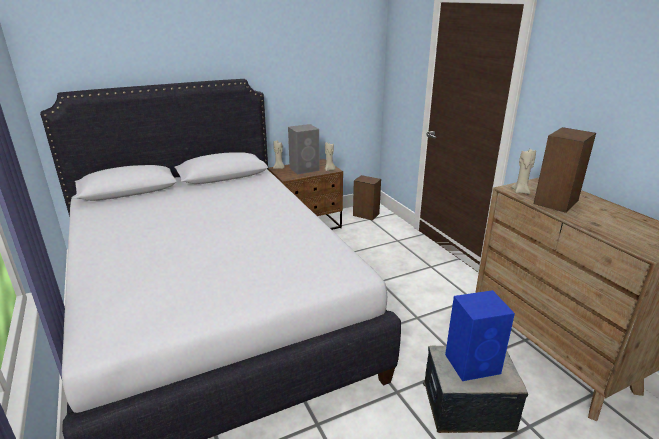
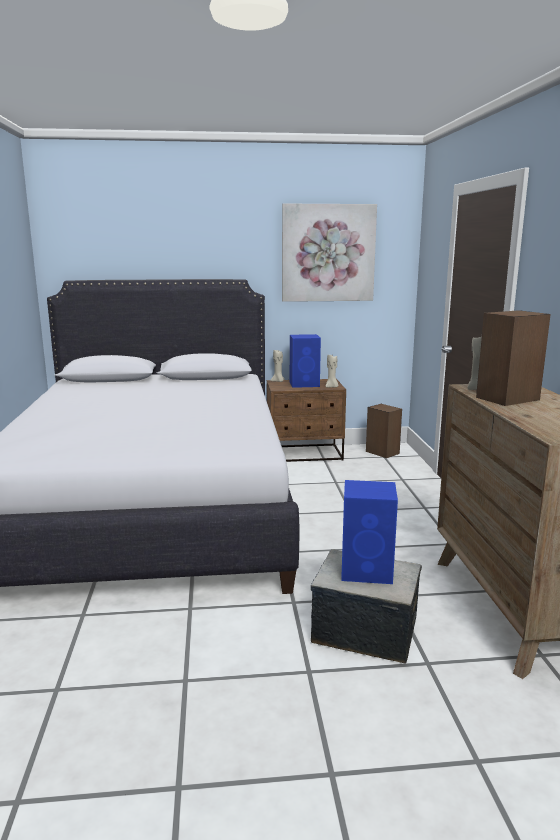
camera: 20 degrees right, 10 degrees down
grey speaker [288,124,320,174] -> blue speaker [290,334,321,388]
none -> picture [282,204,377,302]

